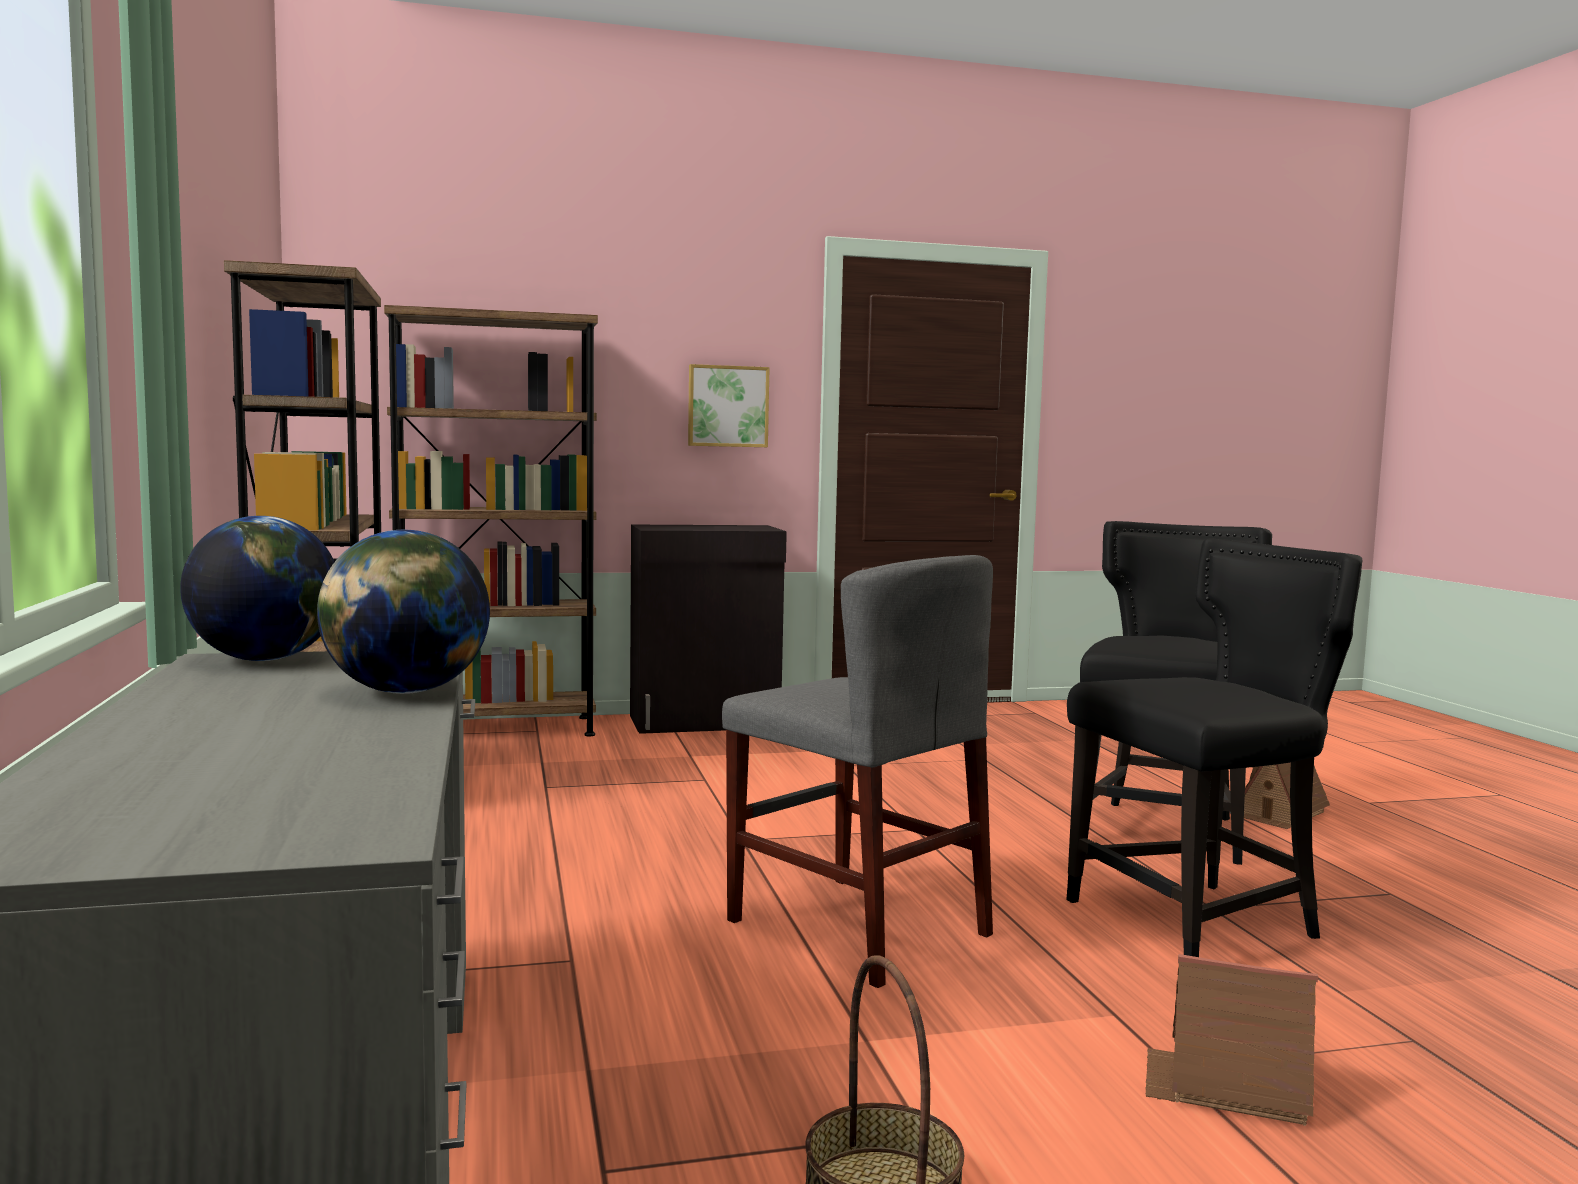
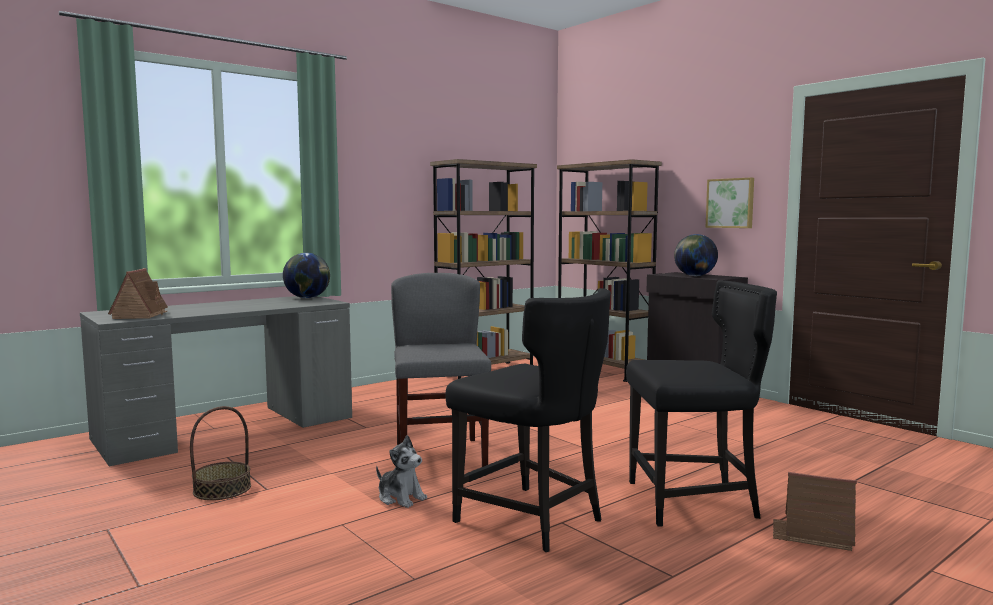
camera: 65 degrees right, 0 degrees up
globe [317,530,490,694] -> globe moved to [674,234,718,276]
grey chair [722,555,993,988] -> grey chair turned 150 degrees clockwise [391,273,491,467]
toy house [1145,954,1318,1126] -> toy house moved to [108,268,168,319]
none -> plush toy [376,435,427,508]

